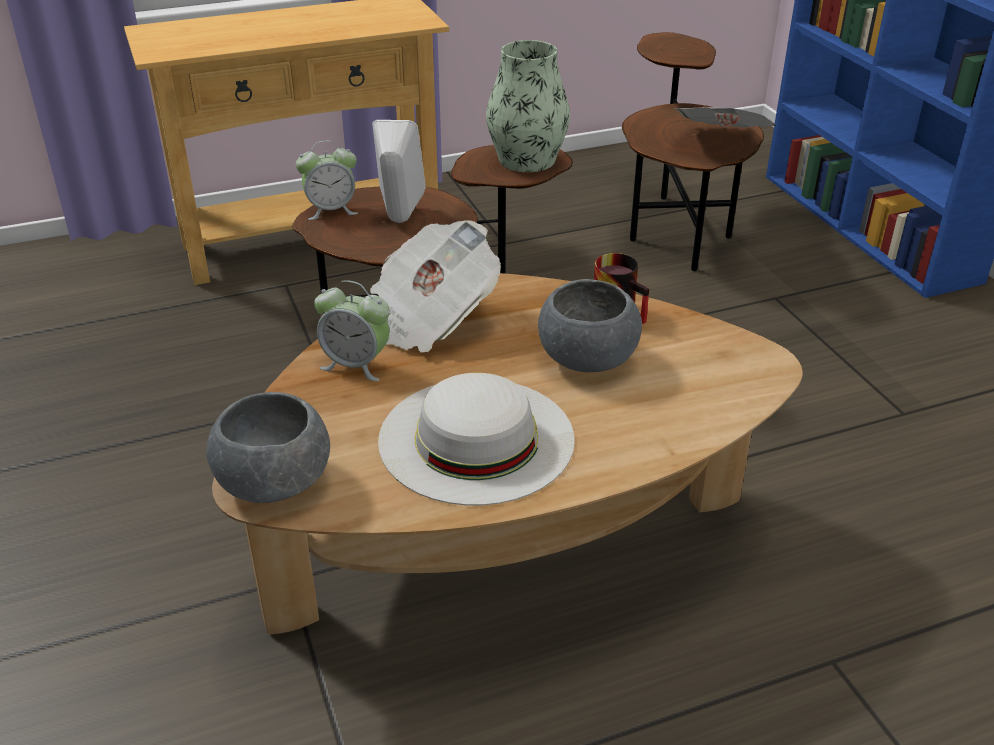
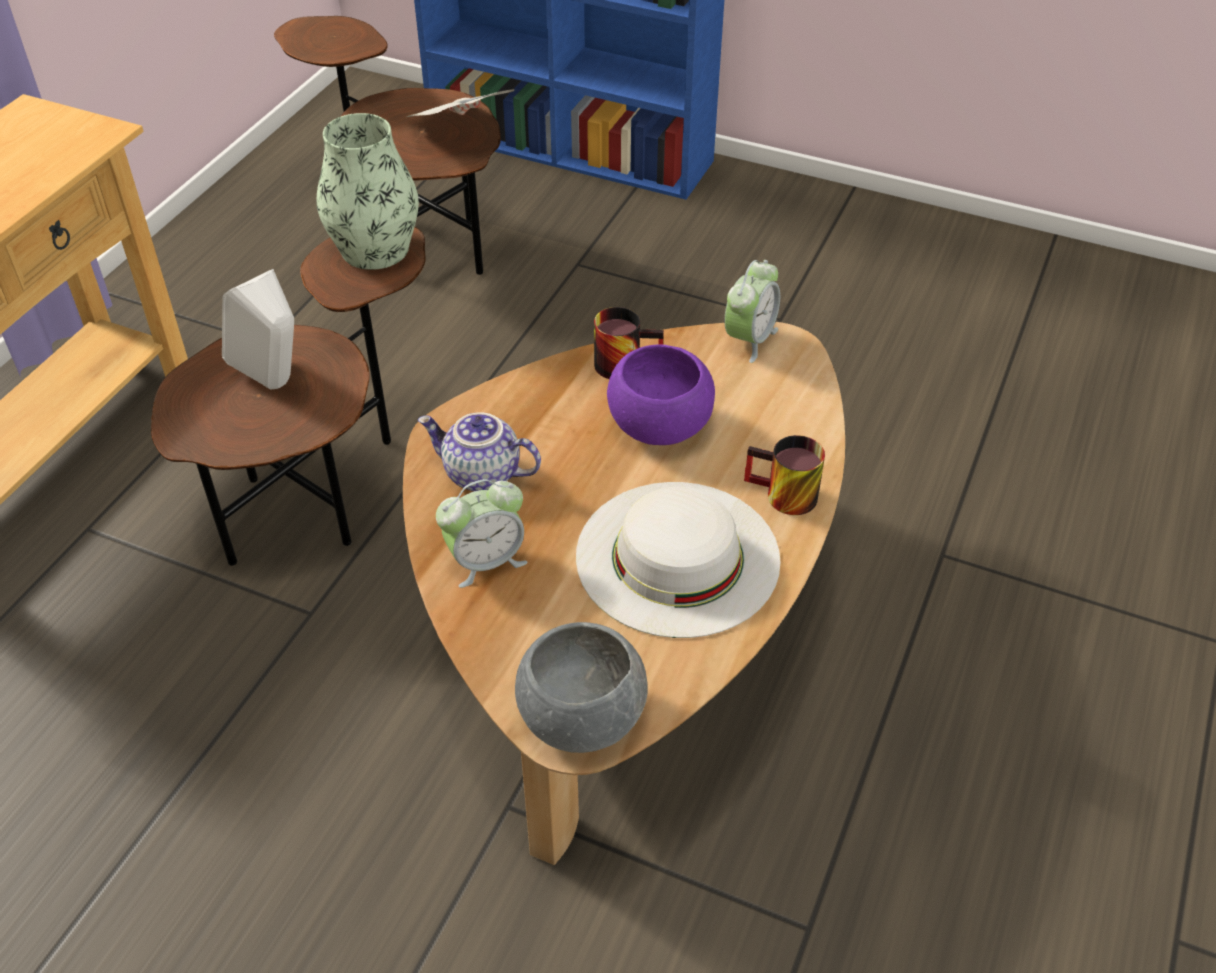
camera: 45 degrees left, 10 degrees up
alarm clock [296,141,358,220] -> alarm clock moved to [724,260,780,363]
newspaper [370,220,501,353] -> teapot [418,412,541,491]
grey bowl [538,279,642,372] -> purple bowl [607,345,715,445]
none -> mug [744,435,825,515]

